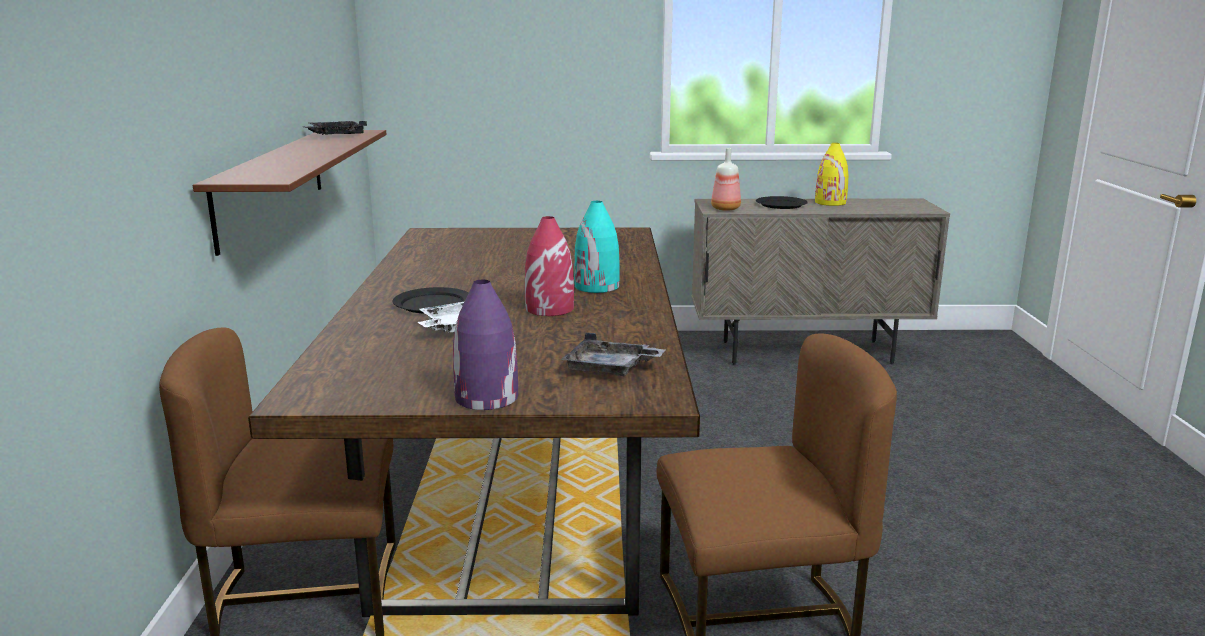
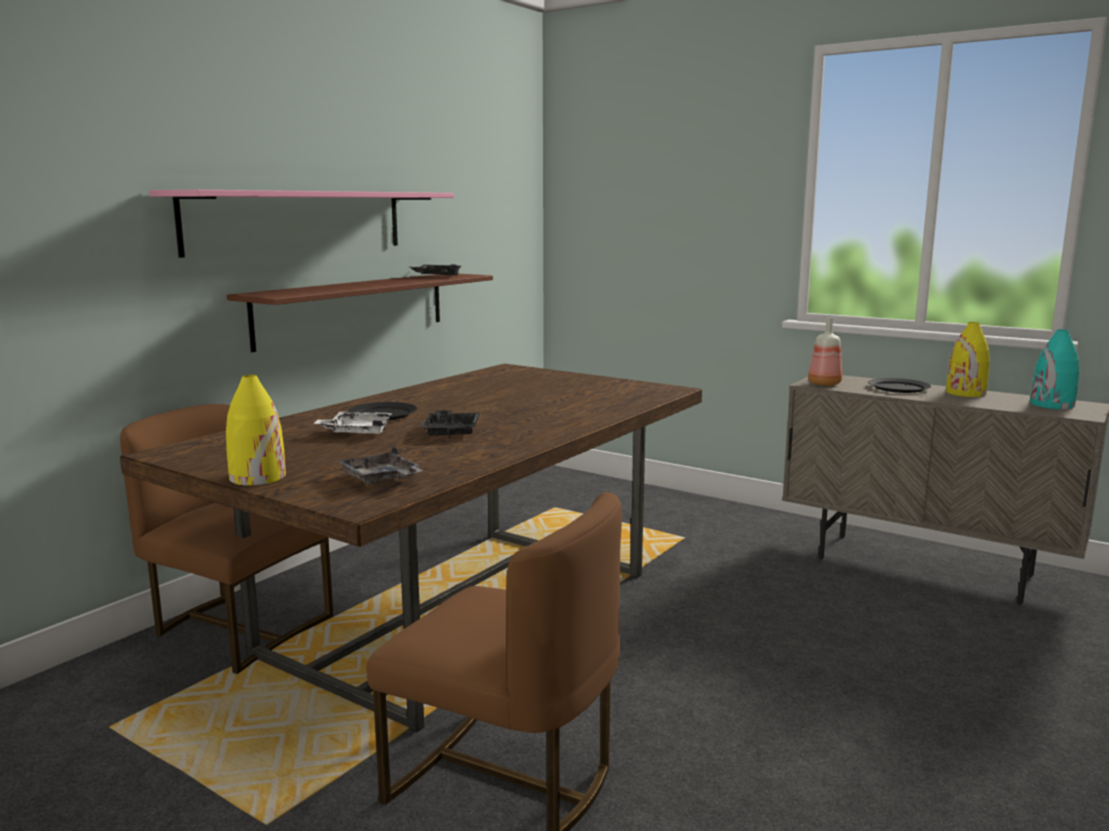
camera: 35 degrees right, 5 degrees down
purple vase [453,280,518,410] -> yellow vase [226,375,286,486]
red vase [525,216,574,316] -> black tray [422,410,480,438]
turquoise vase [574,201,620,293] -> turquoise vase moved to [1030,329,1079,409]
none -> pink shelf [149,190,454,258]

